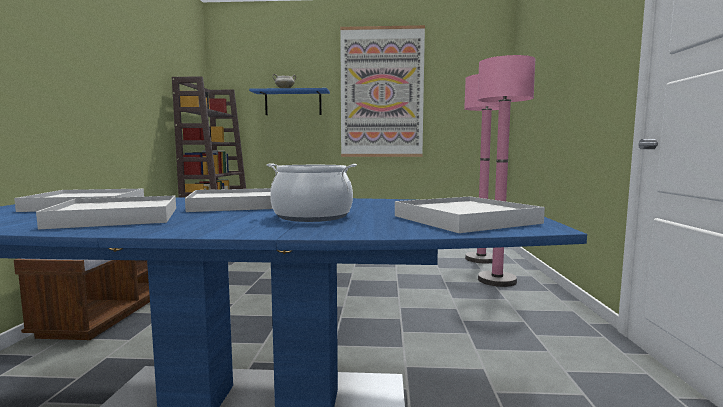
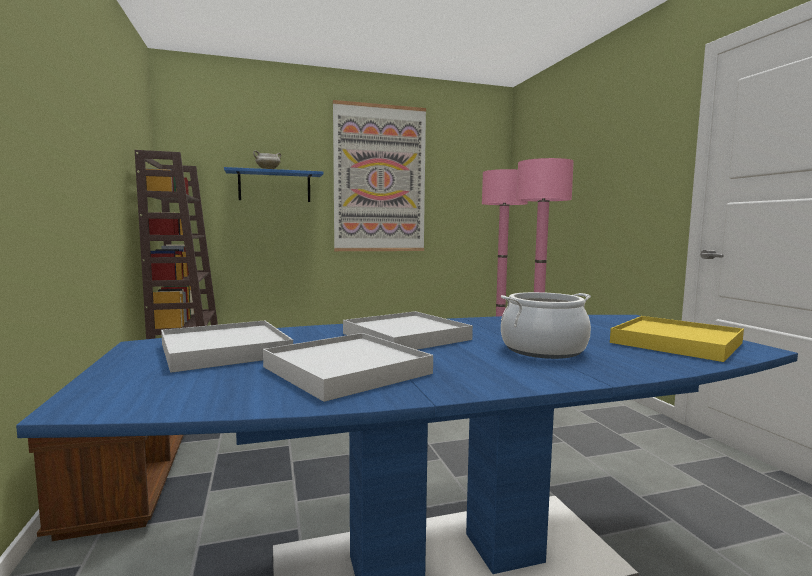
camera: 20 degrees left, 0 degrees up
white tray [395,196,545,233] -> yellow tray [610,316,744,362]

